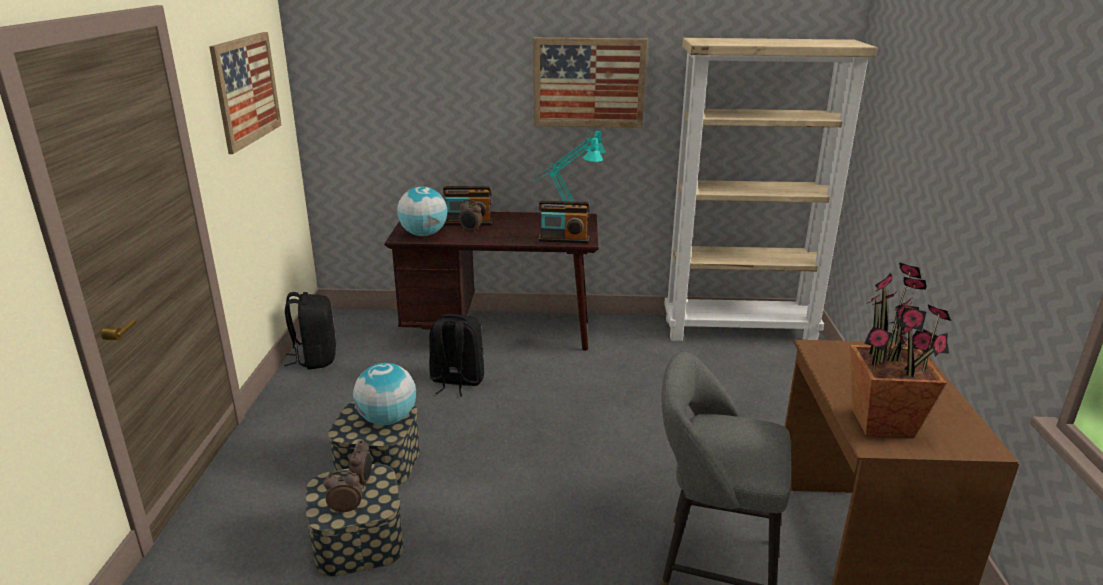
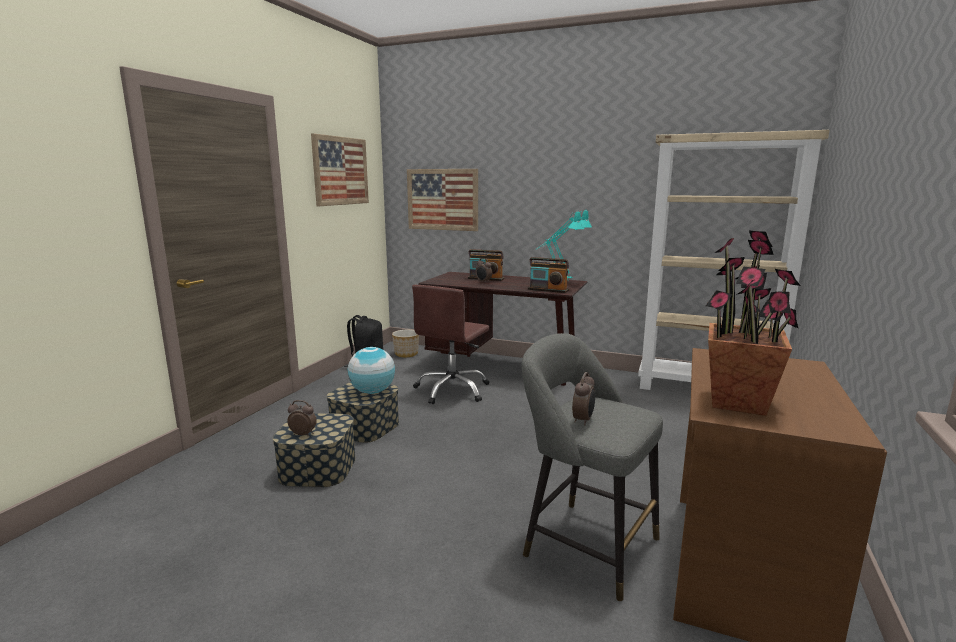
camera: 20 degrees right, 10 degrees down
alarm clock [349,440,372,489] -> alarm clock moved to [572,372,595,426]
globe [397,186,447,236] -> none
black backpack [429,314,484,397] -> brown office chair [412,285,489,404]
picture [533,37,648,128] -> picture moved to [407,169,478,231]
none -> planter [392,330,419,357]

